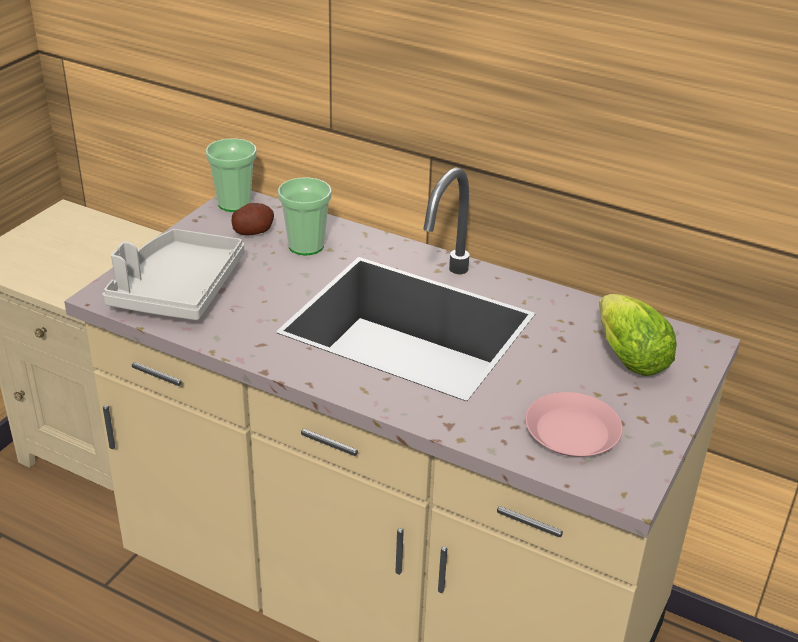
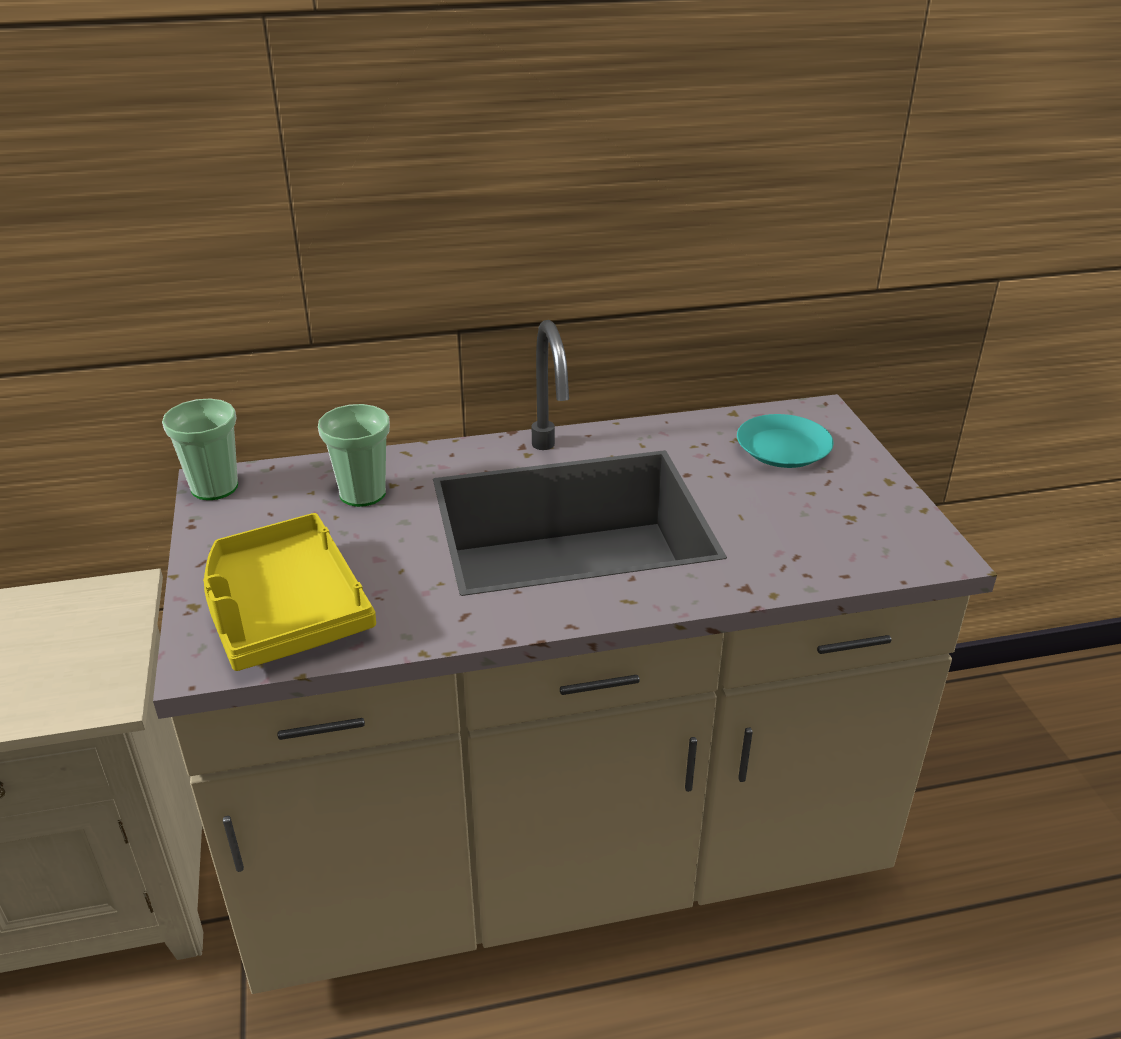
camera: 40 degrees left, 0 degrees up
grey tray [102,229,244,320] -> yellow tray [203,513,376,671]
potato [232,203,274,236] -> none
pink plate [525,392,623,457] -> none
lettuce [599,294,677,376] -> turquoise plate [737,414,833,468]

